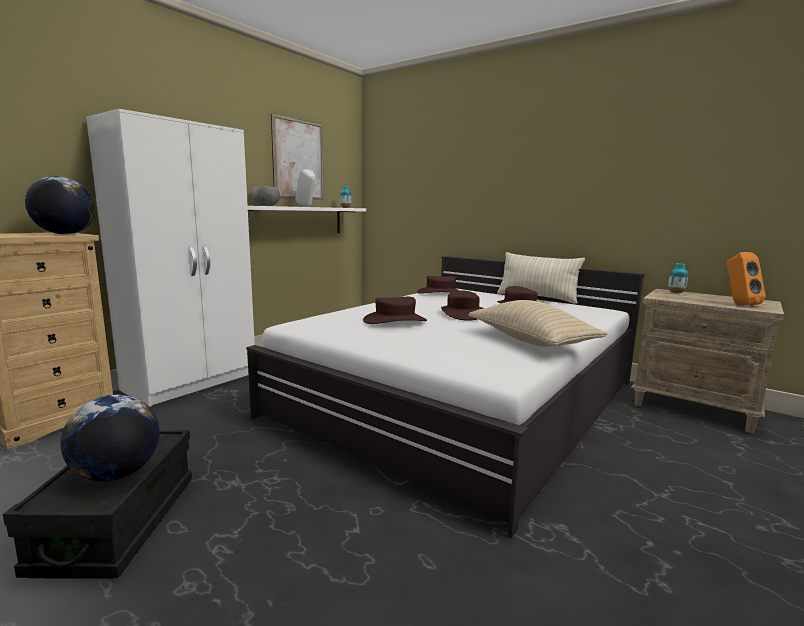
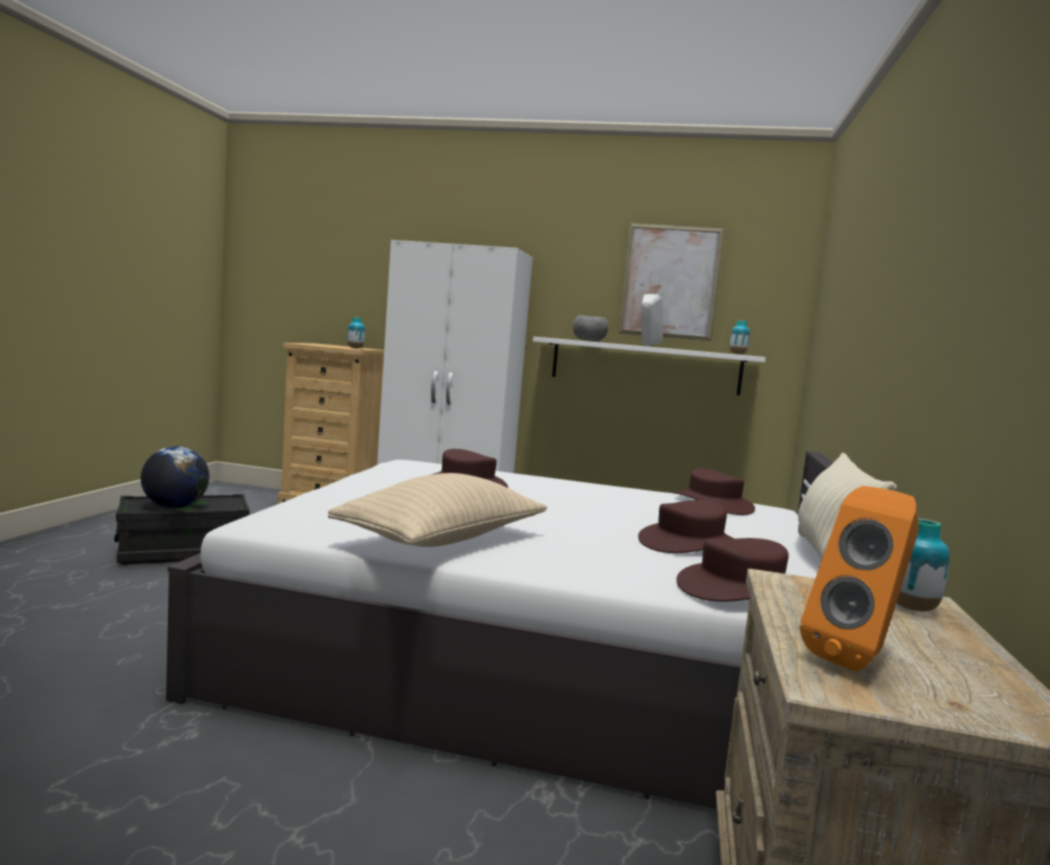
camera: 65 degrees right, 5 degrees down
globe [25,176,95,234] -> vase [347,317,365,349]
brown hat [441,291,484,321] -> brown hat moved to [676,538,789,602]

